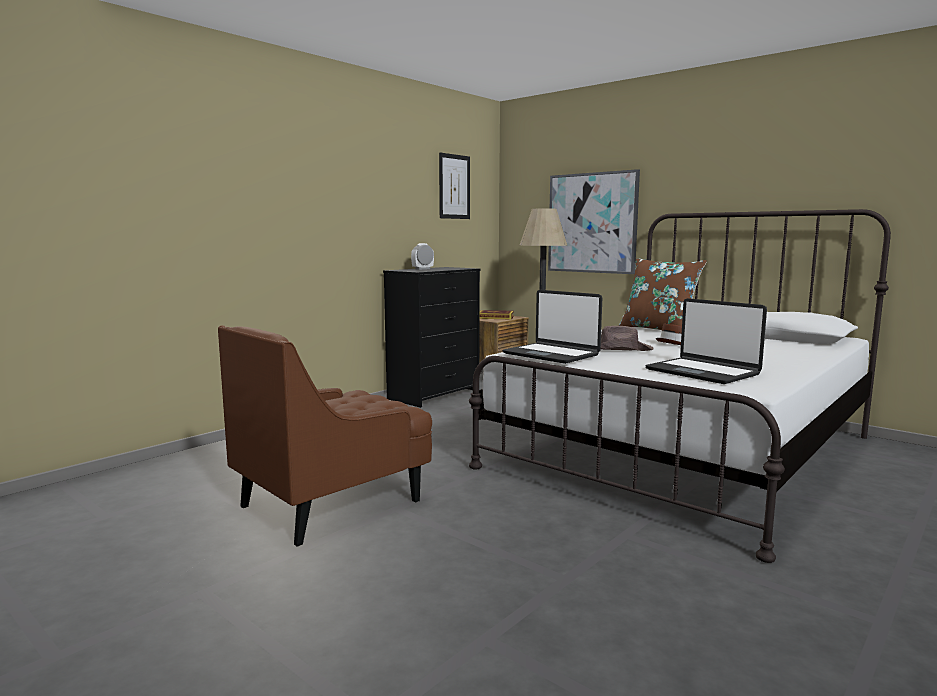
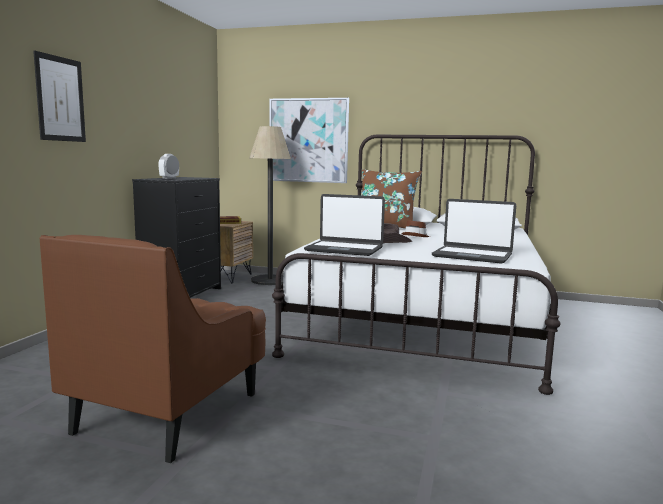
camera: 25 degrees left, 0 degrees up
picture [439,152,470,219] -> picture moved to [33,50,86,142]

